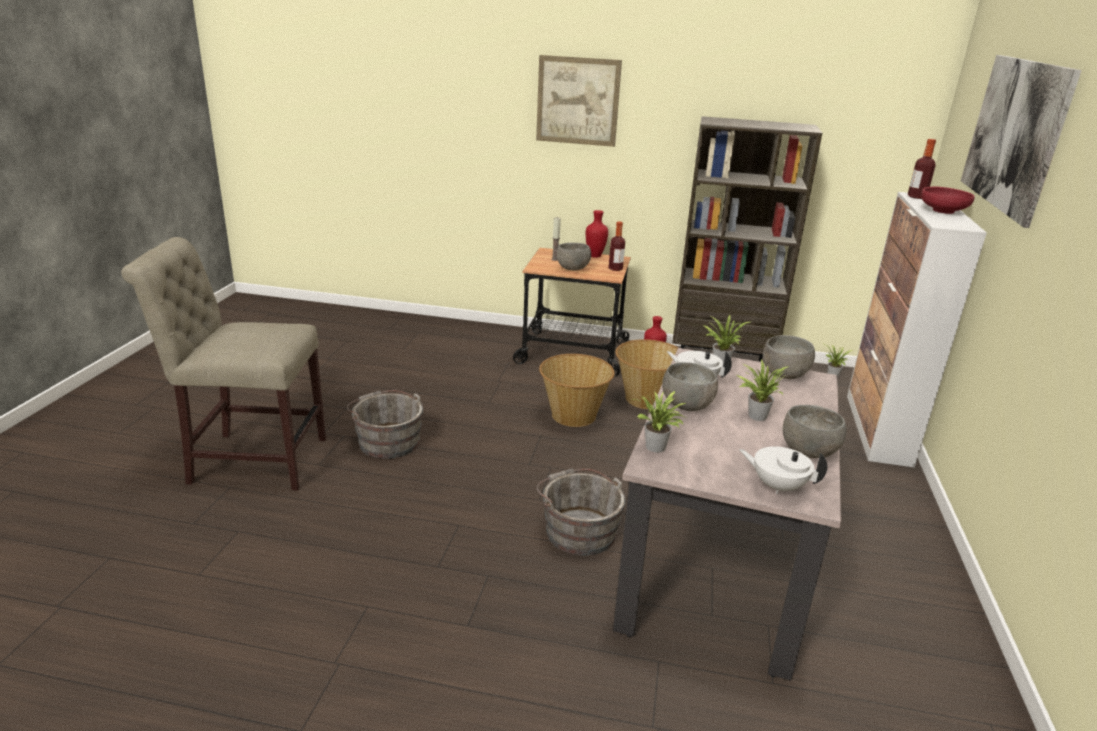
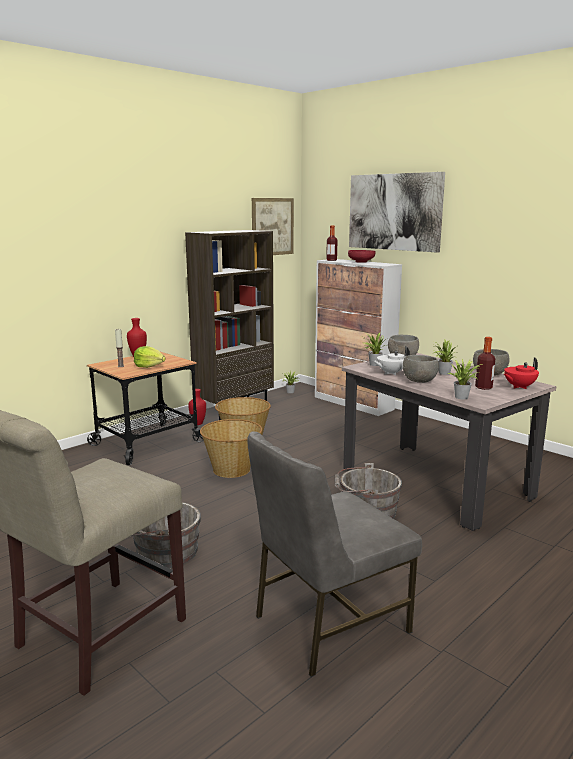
camera: 55 degrees left, 10 degrees down
picture [536,55,622,147] -> picture moved to [252,198,294,255]
grey bowl [557,243,591,270] -> lettuce [134,346,166,368]
bottle [609,221,625,271] -> bottle moved to [475,337,495,390]
white teapot [739,446,827,494] -> red teapot [504,357,539,389]
none -> grey chair [247,431,422,677]

